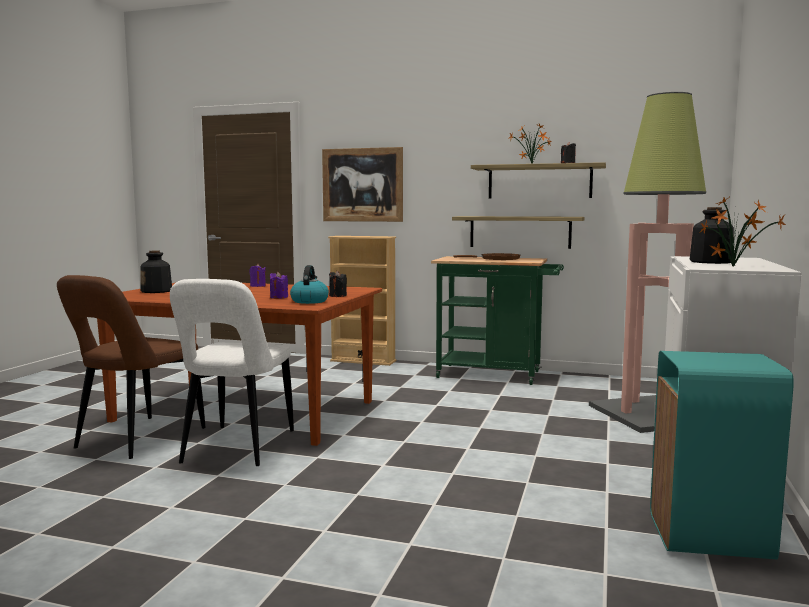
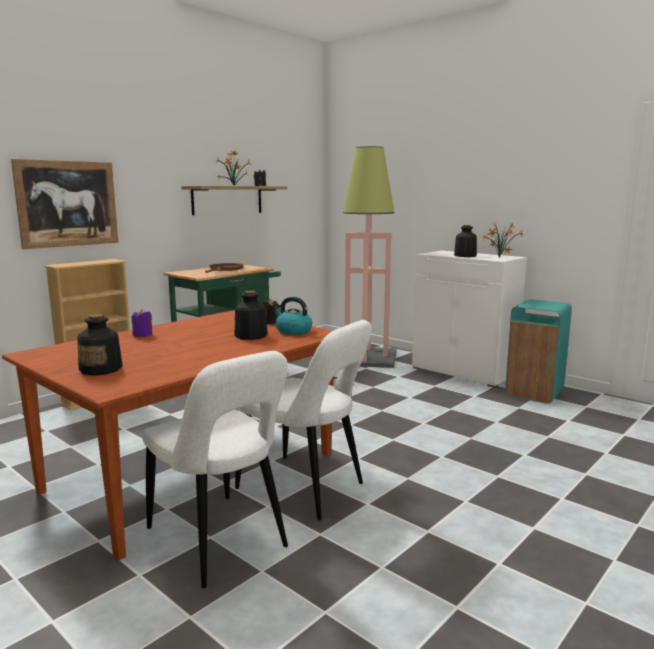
camera: 65 degrees left, 5 degrees up
brown chair [57,275,206,459] -> white chair [142,351,288,588]
purple candle [270,272,288,299] -> bottle [235,291,268,340]
shelf [452,216,585,249] -> none

